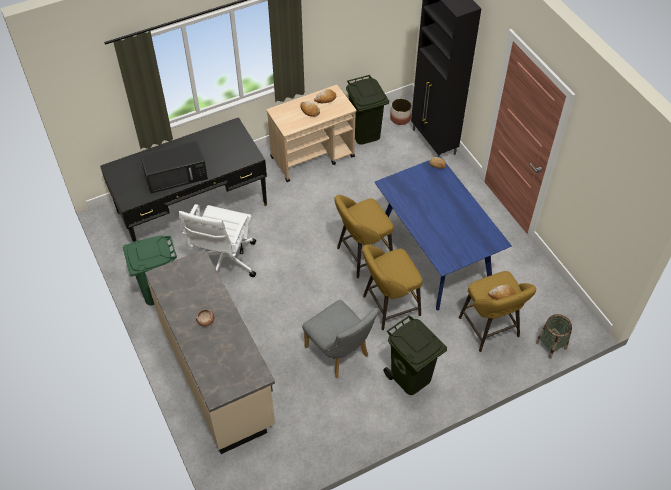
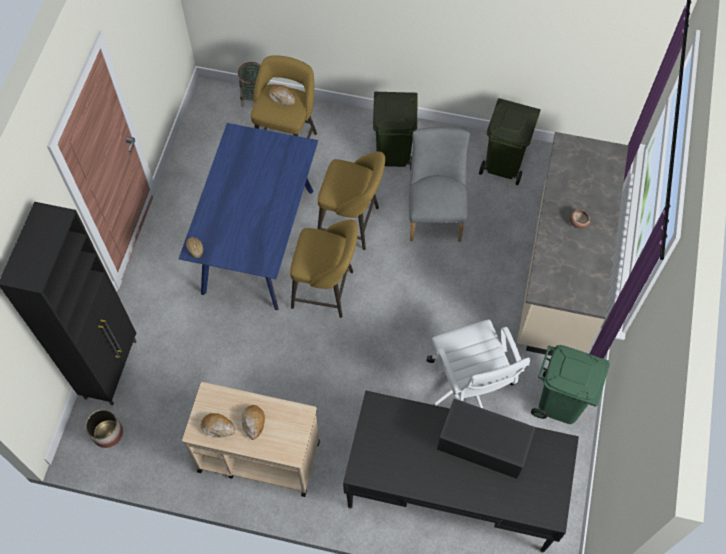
camera: 140 degrees left, 10 degrees up
white office chair [179,204,256,277] -> white office chair turned 105 degrees clockwise [426,319,530,408]
green trash can [346,75,389,145] -> green trash can moved to [479,98,541,185]

